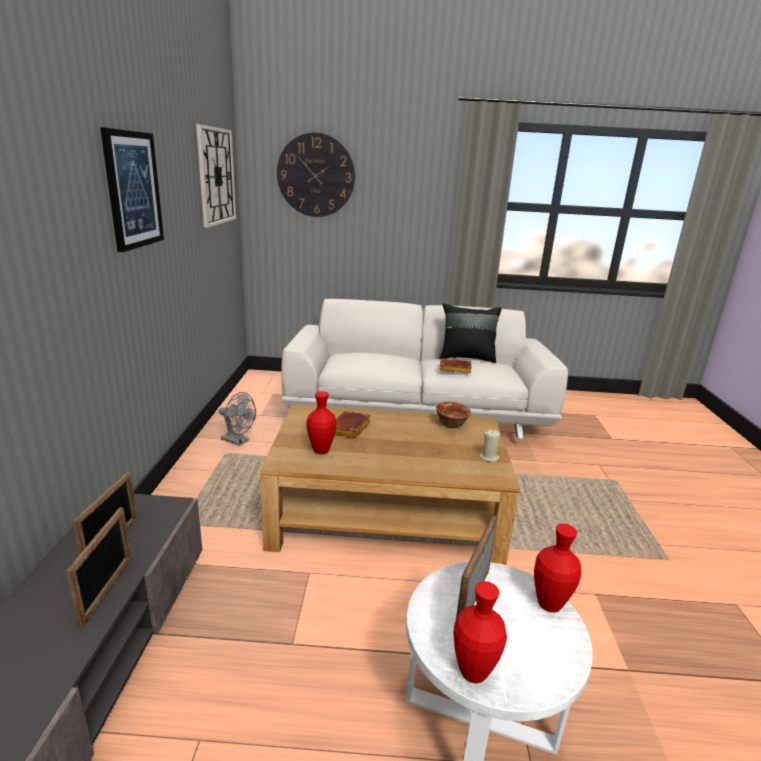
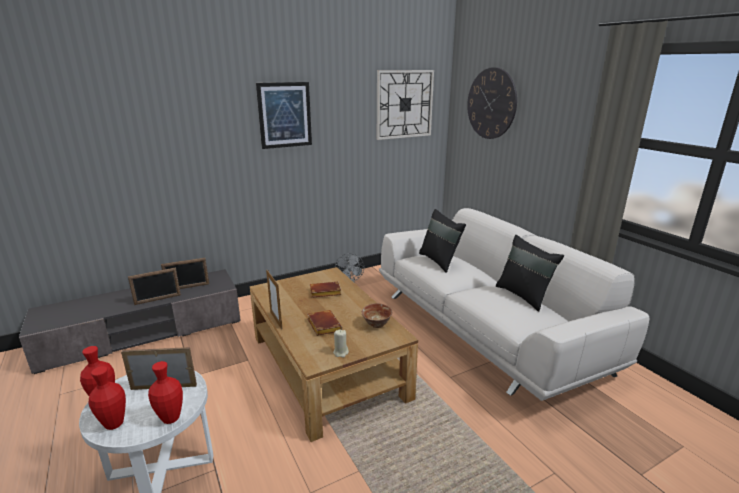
camera: 60 degrees right, 0 degrees up
red vase [307,391,337,454] -> red vase moved to [88,366,126,430]
brown book [439,358,472,373] -> brown book moved to [307,310,342,336]
none -> picture frame [266,270,282,330]
none -> black pillow [419,209,466,273]

